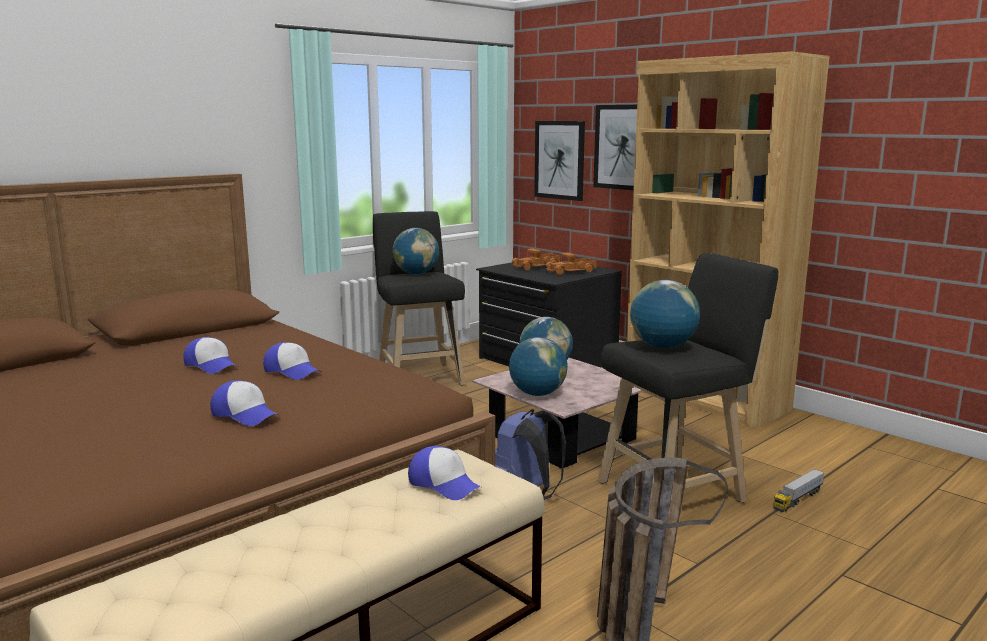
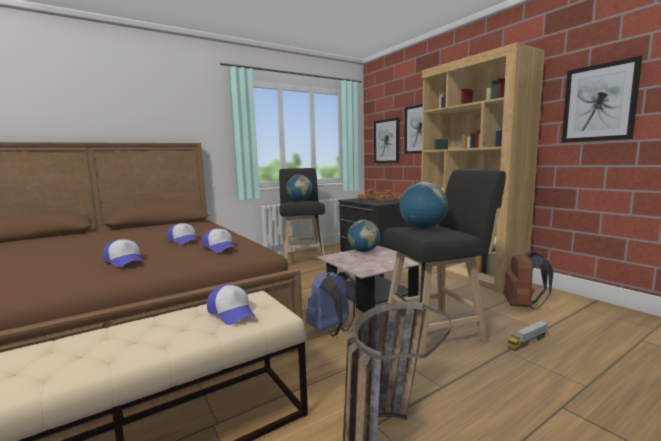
camera: 10 degrees right, 5 degrees down
cap [183,337,235,374] -> cap moved to [202,228,236,253]
globe [509,337,568,396] -> none
none -> brown backpack [503,251,553,310]
none -> picture [562,56,642,142]

